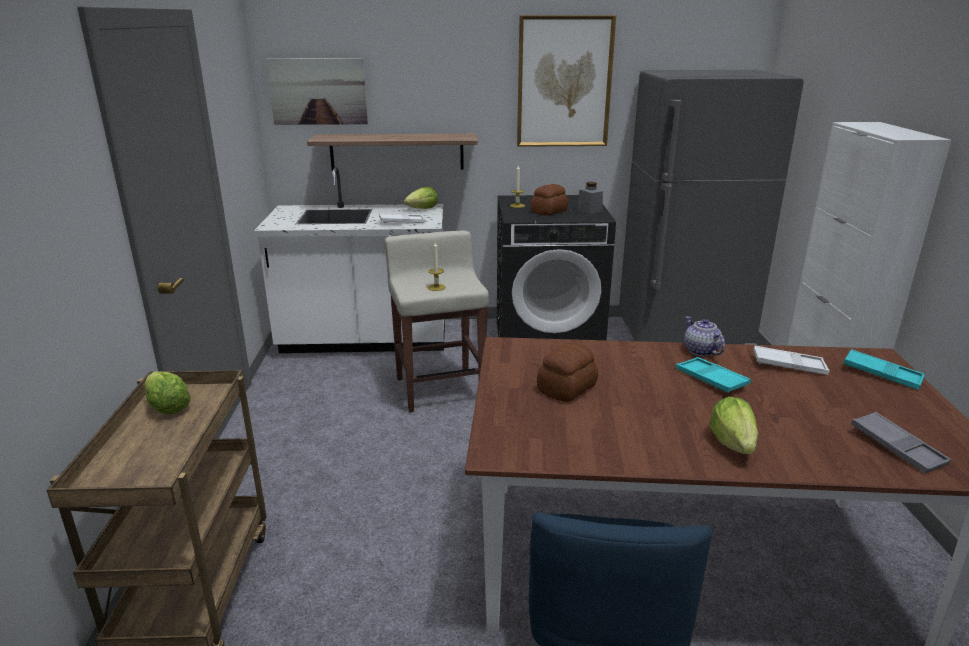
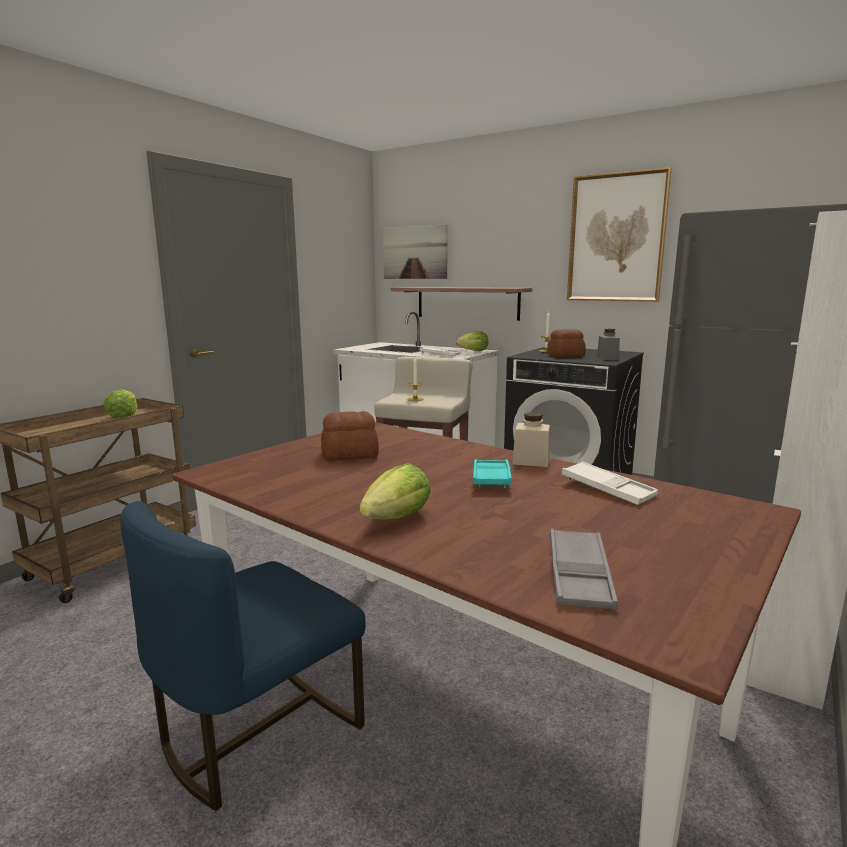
camera: 35 degrees right, 10 degrees down
teapot [684,316,725,356] -> beige jar [513,412,550,467]
turquoise tray [844,349,925,390] -> none

